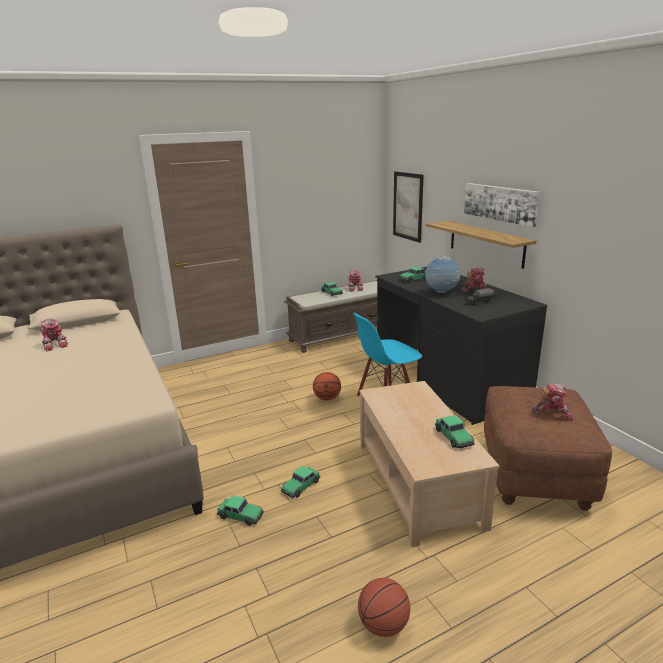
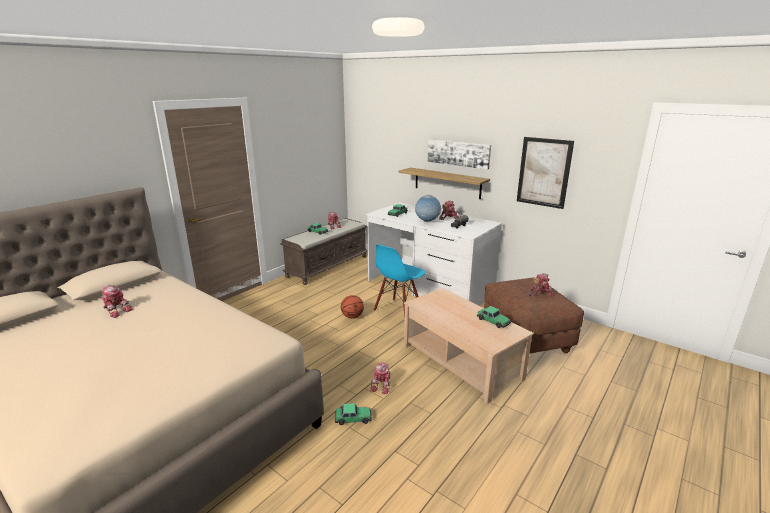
camera: 25 degrees left, 0 degrees up
toy car [281,466,320,498] -> toy robot [370,363,391,394]
basketball [358,578,410,637] -> none
black desk [375,267,547,425] -> white desk [366,202,502,306]
picture [393,171,424,243] -> picture moved to [517,137,574,209]

